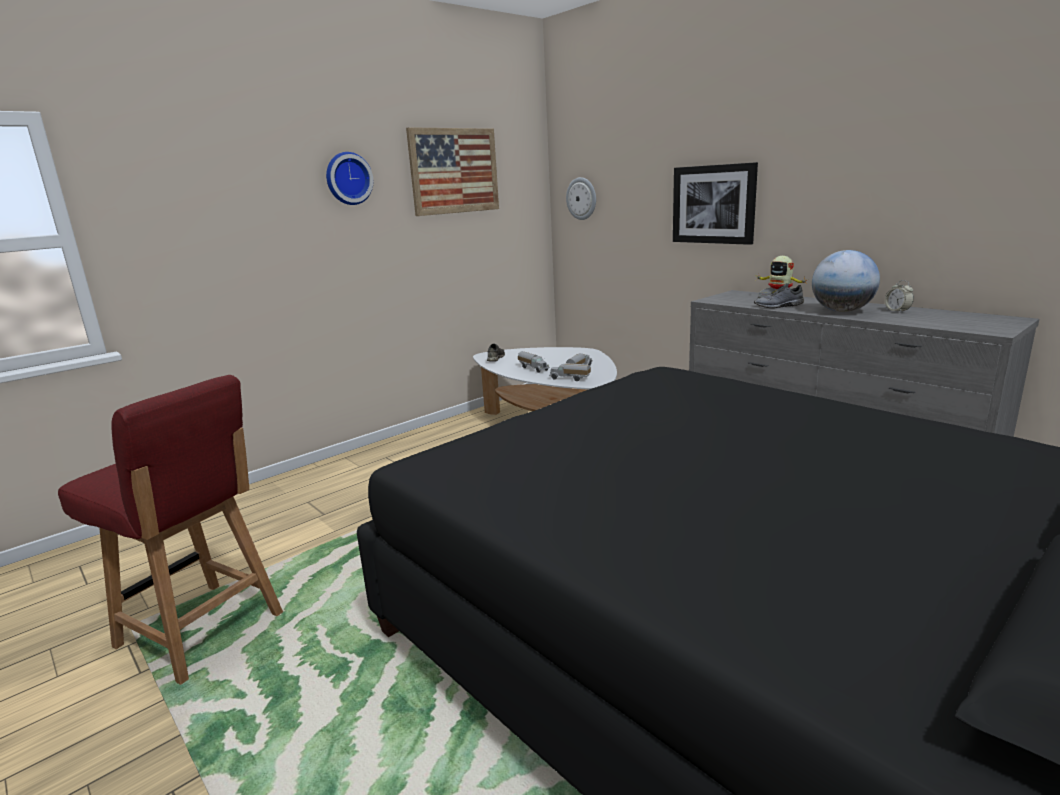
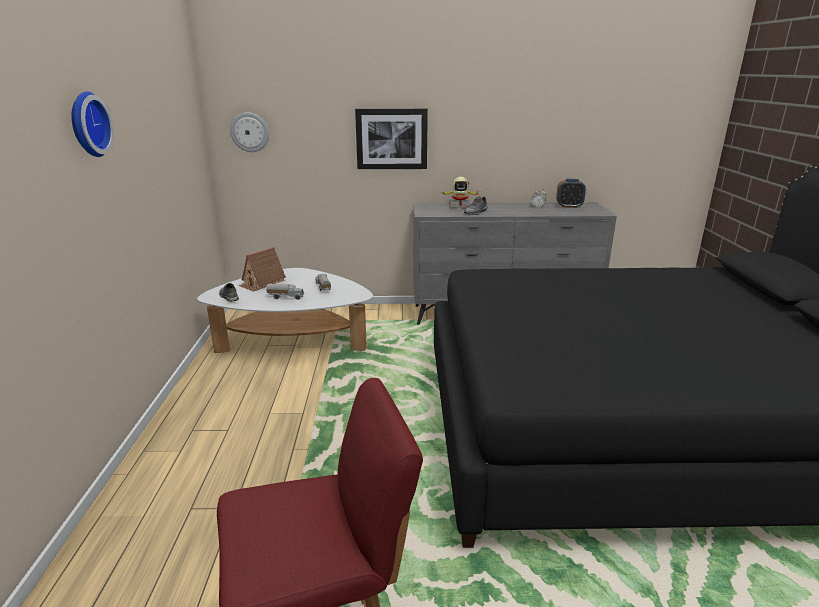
camera: 50 degrees left, 5 degrees up
picture [406,127,499,216] -> none
toy truck [549,363,591,381] -> none
globe [812,250,880,312] -> none
none -> toy house [238,247,286,292]
none -> alarm clock [556,179,586,208]

